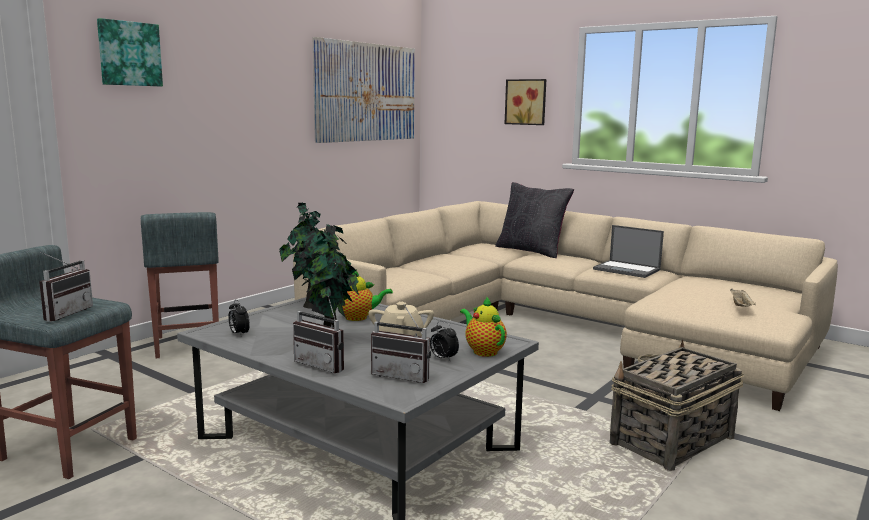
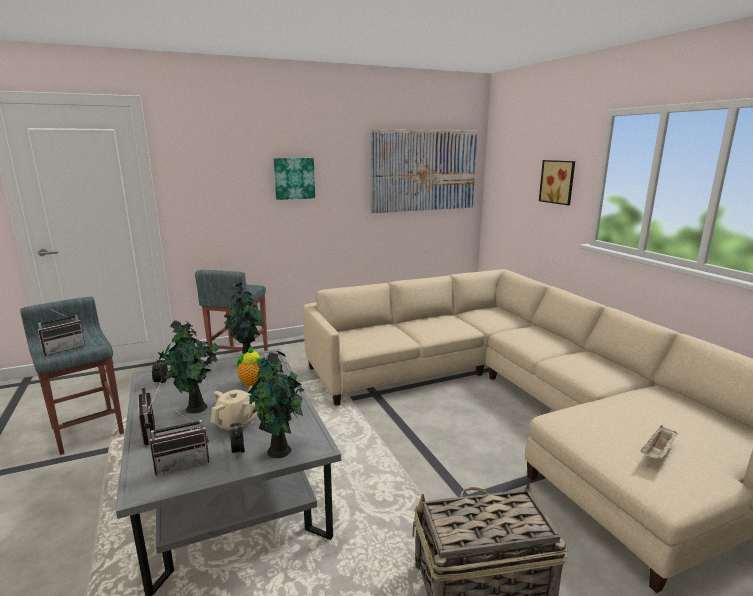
camera: 30 degrees right, 5 degrees up
picture [97,18,163,86] -> picture moved to [273,158,315,200]
radio [371,304,431,383] -> radio turned 75 degrees counterclockwise [149,406,209,476]
teapot [460,296,507,357] -> potted plant [248,351,304,458]
black pillow [495,182,574,258] -> none
laptop [593,225,664,278] -> none

